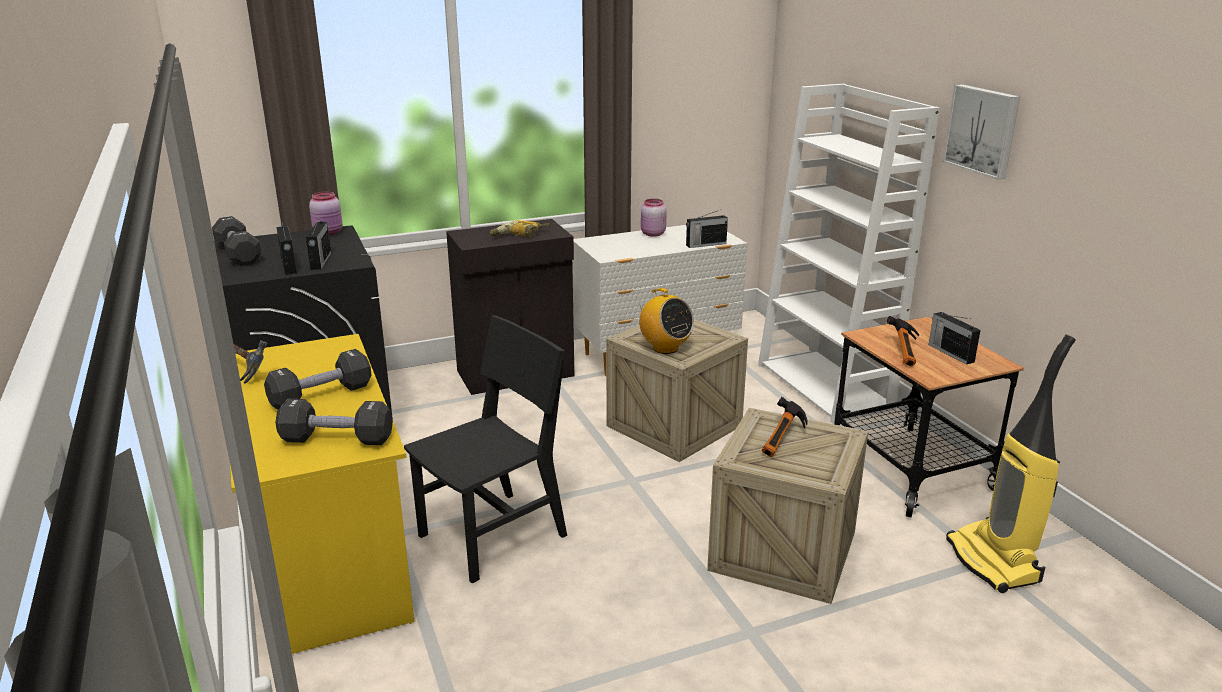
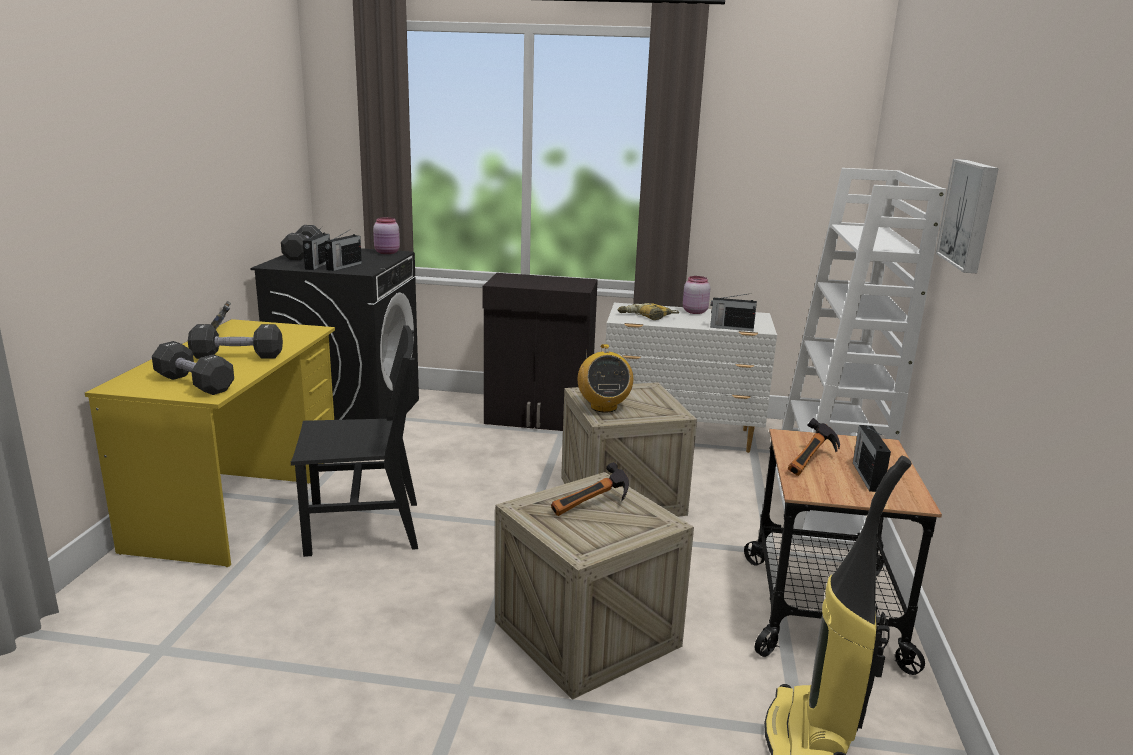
camera: 30 degrees right, 5 degrees down
power drill [490,220,550,238] -> power drill moved to [618,303,679,320]

